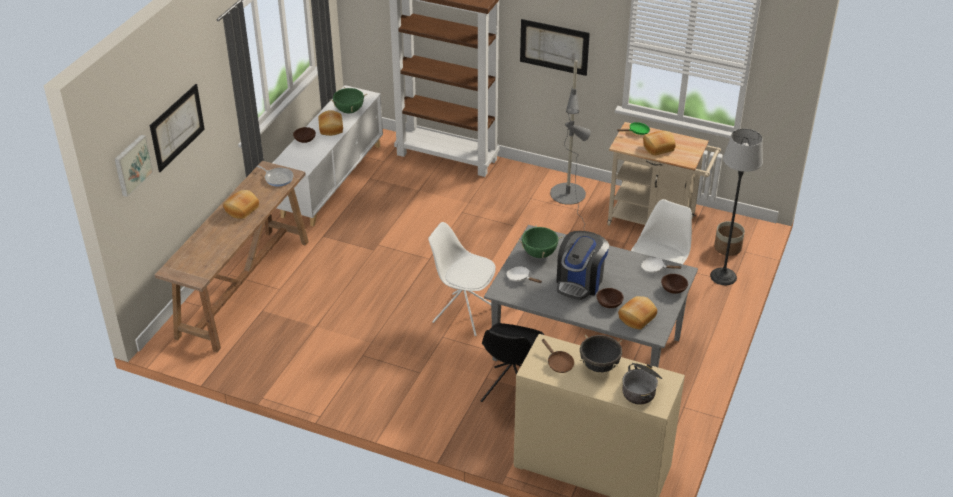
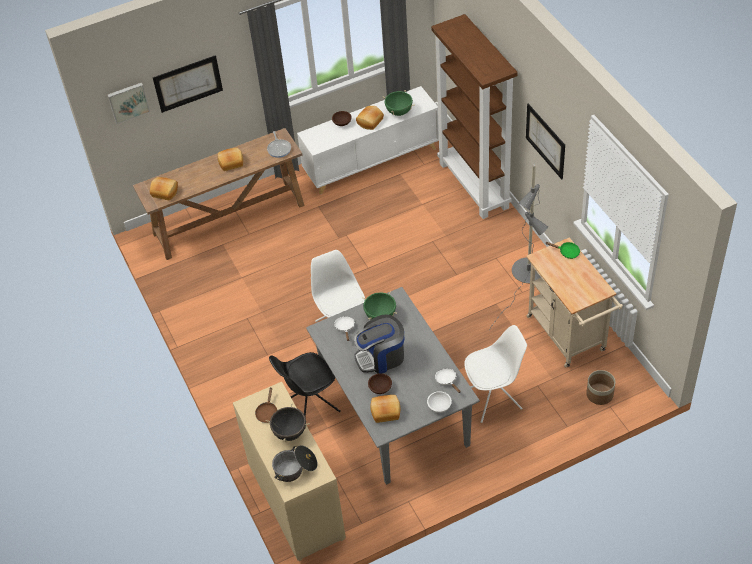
camera: 45 degrees right, 10 degrees up
bread [643,131,676,156] -> bread moved to [150,177,178,200]
brown bowl [661,274,688,294] -> white bowl [427,391,452,413]
floor lamp [710,129,763,285] -> none

